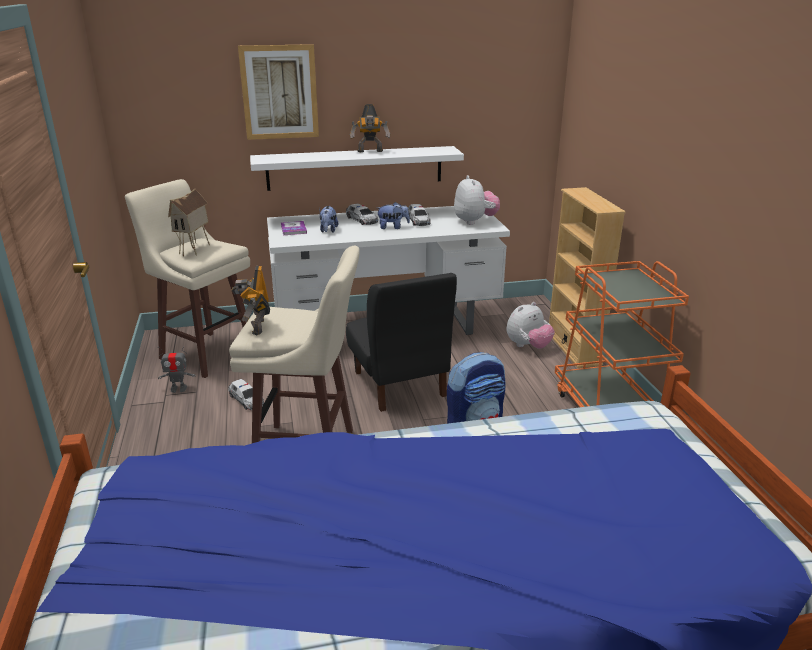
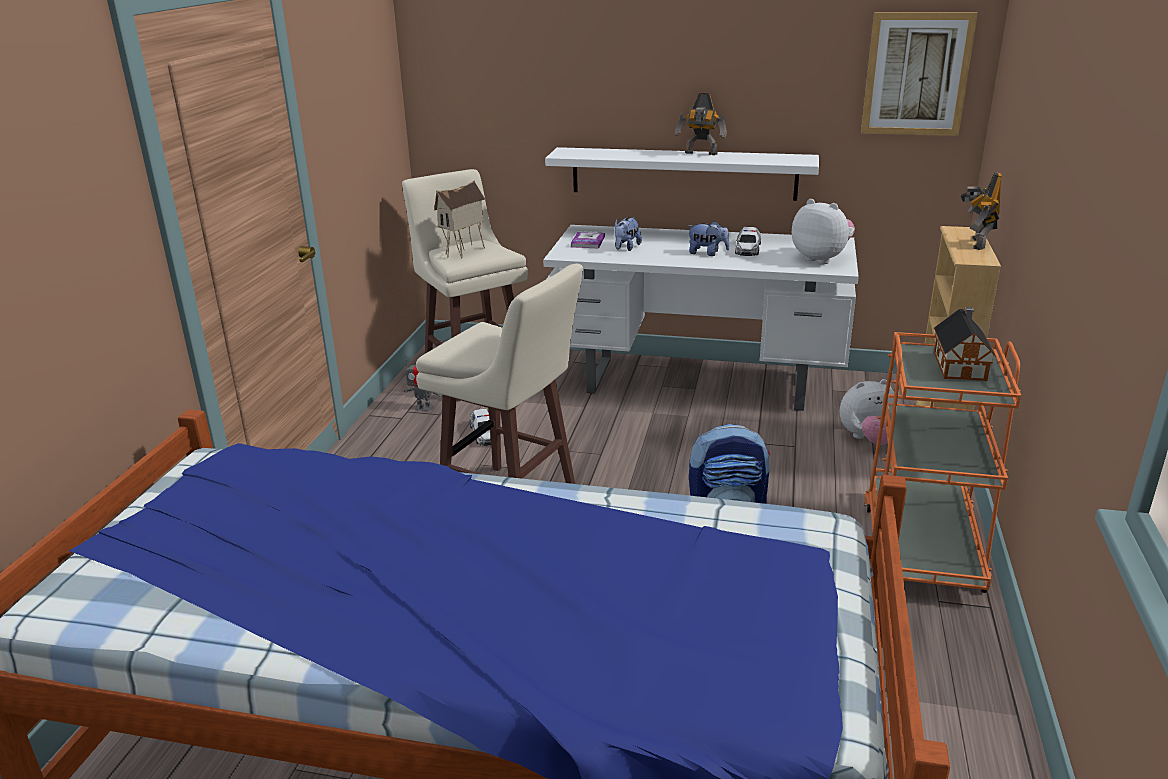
camera: 25 degrees right, 0 degrees up
toy robot [232,266,270,335] -> toy robot moved to [961,172,1002,250]
picture [238,44,319,140] -> picture moved to [861,12,978,136]
toy car [346,204,378,225] -> none
black chair [346,273,457,412] -> none
plush toy [454,175,500,225] -> plush toy turned 60 degrees counterclockwise [792,199,855,264]
none -> toy house [934,307,996,381]

